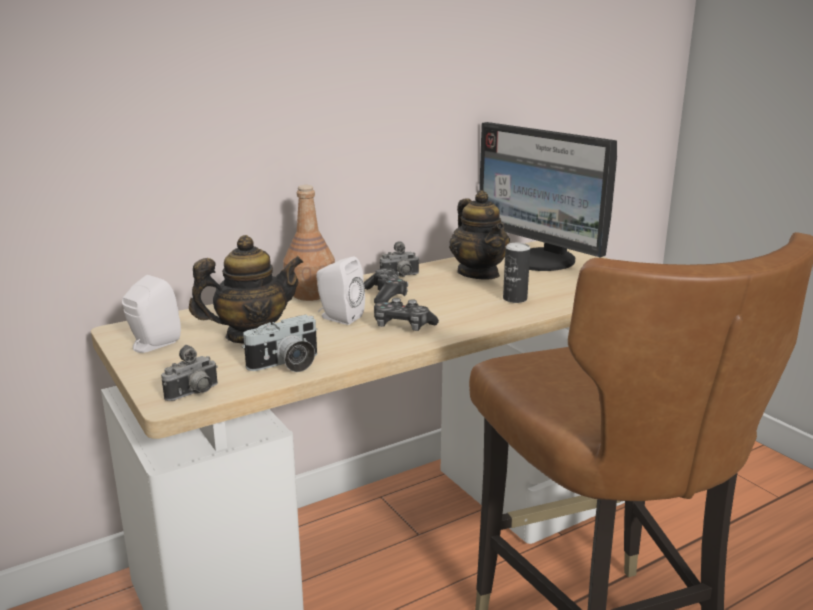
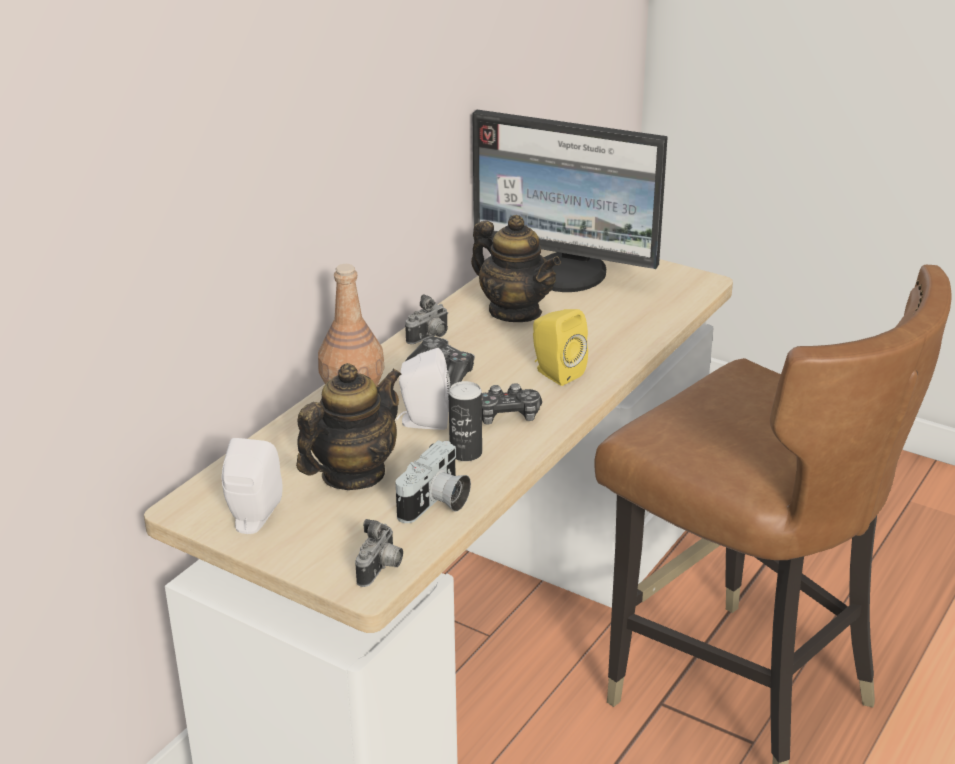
camera: 25 degrees left, 10 degrees up
can [503,243,530,303] -> can moved to [448,381,482,461]
none -> yellow speaker [533,309,588,386]

